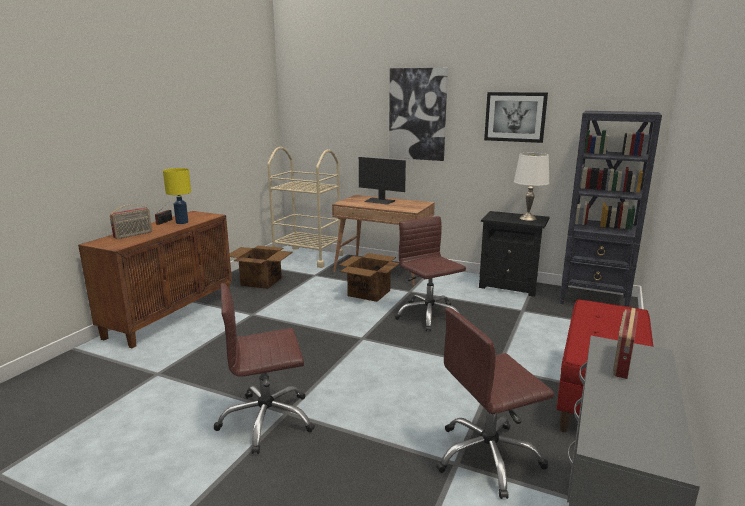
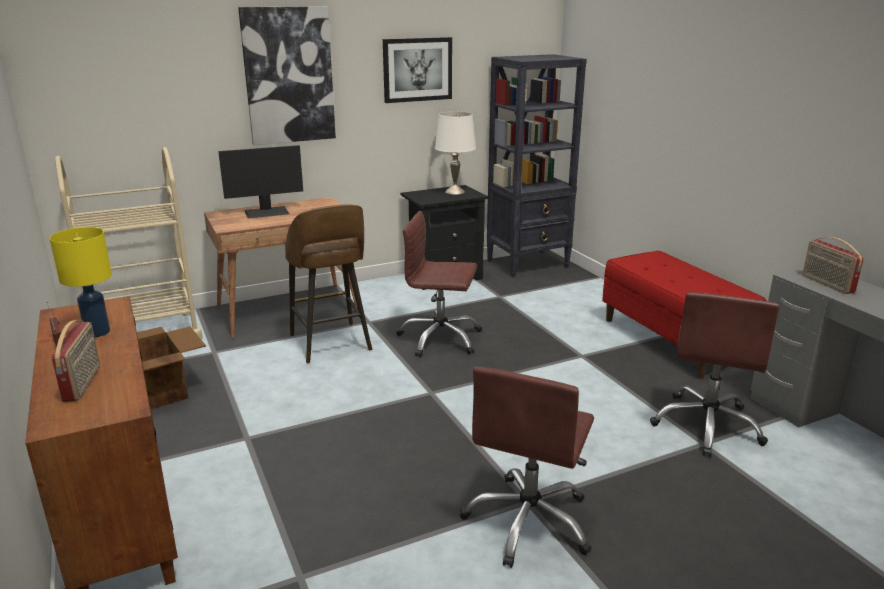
camera: 50 degrees left, 5 degrees up
cardboard box [339,253,399,302] -> brown stool [285,204,372,363]

